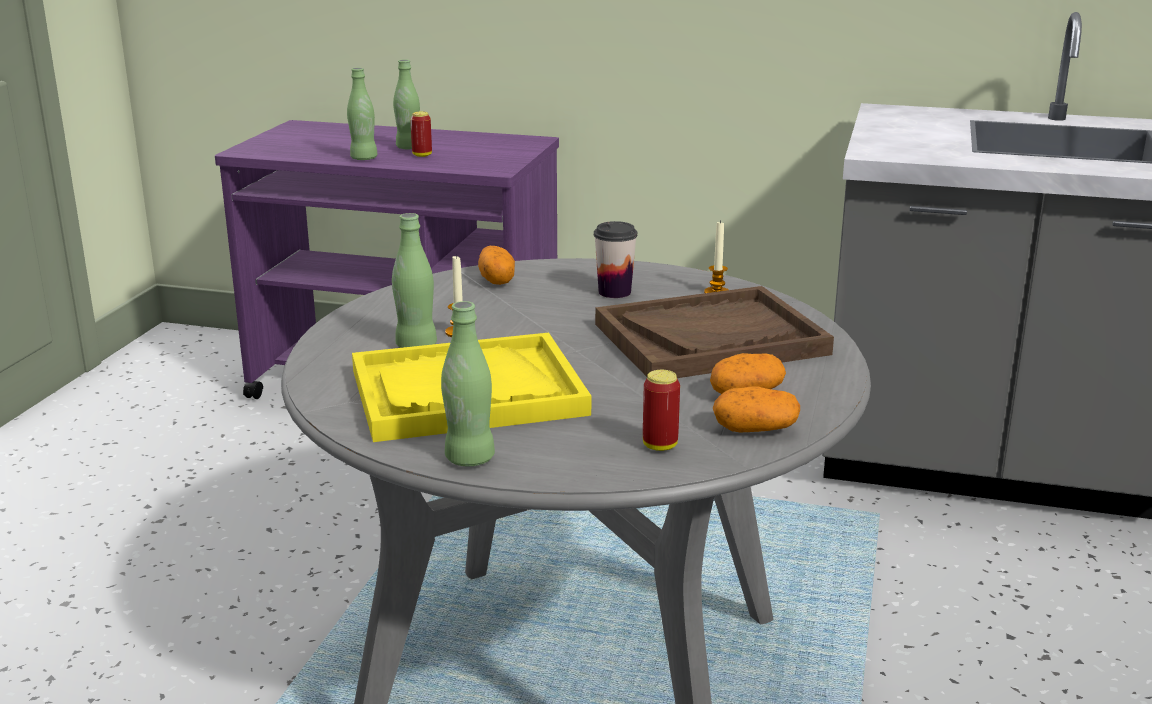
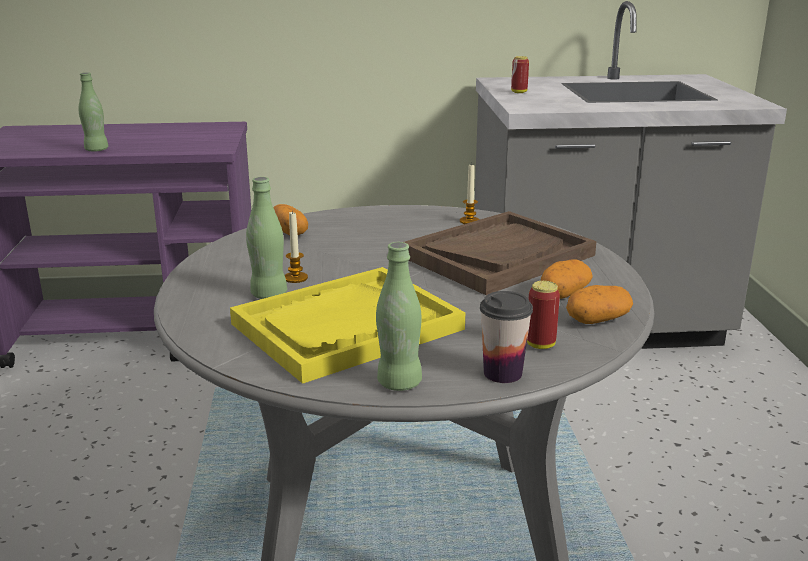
camera: 20 degrees left, 0 degrees up
green bottle [393,59,420,149] -> none
can [410,112,432,157] -> can moved to [511,56,529,93]
cup [594,221,638,298] -> cup moved to [480,291,533,383]

